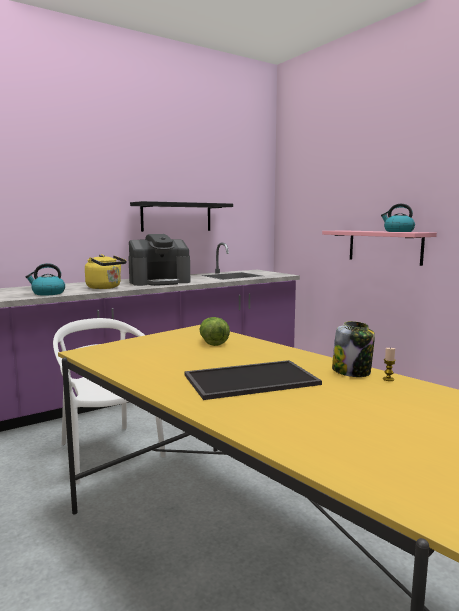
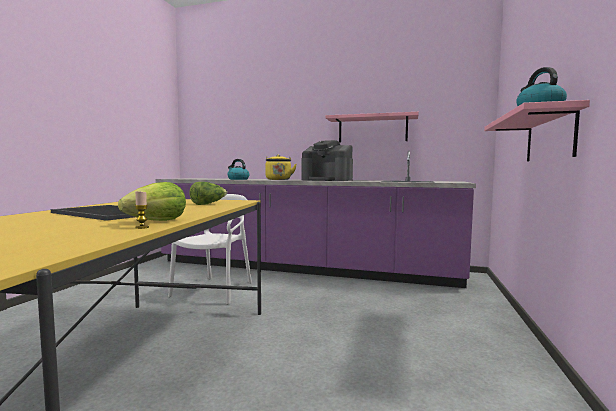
camera: 50 degrees right, 5 degrees down
black shelf [130,201,233,232] -> pink shelf [325,112,419,142]
jar [332,321,375,377] -> lettuce [118,182,186,221]

